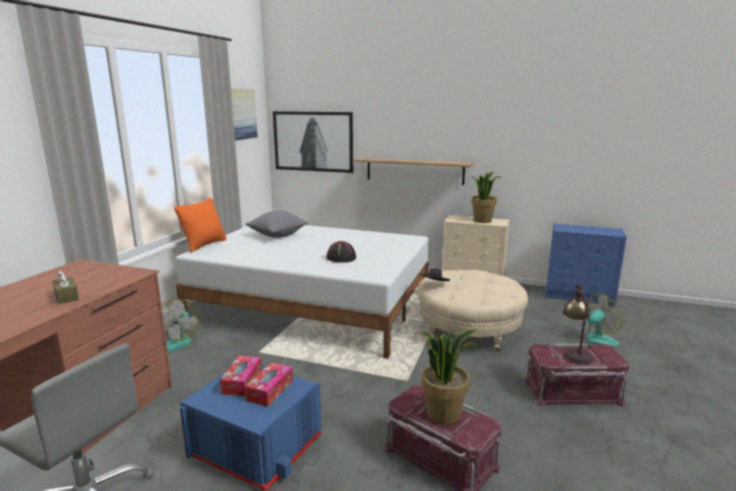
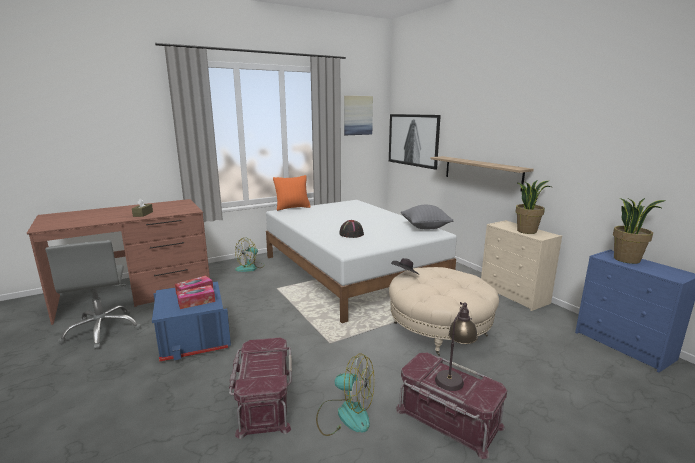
camera: 40 degrees right, 0 degrees up
grey pillow [246,211,308,238] -> grey pillow moved to [401,205,453,229]
potted plant [420,329,478,425] -> potted plant moved to [613,197,666,264]
fan [574,294,623,347] -> fan moved to [316,353,374,436]

